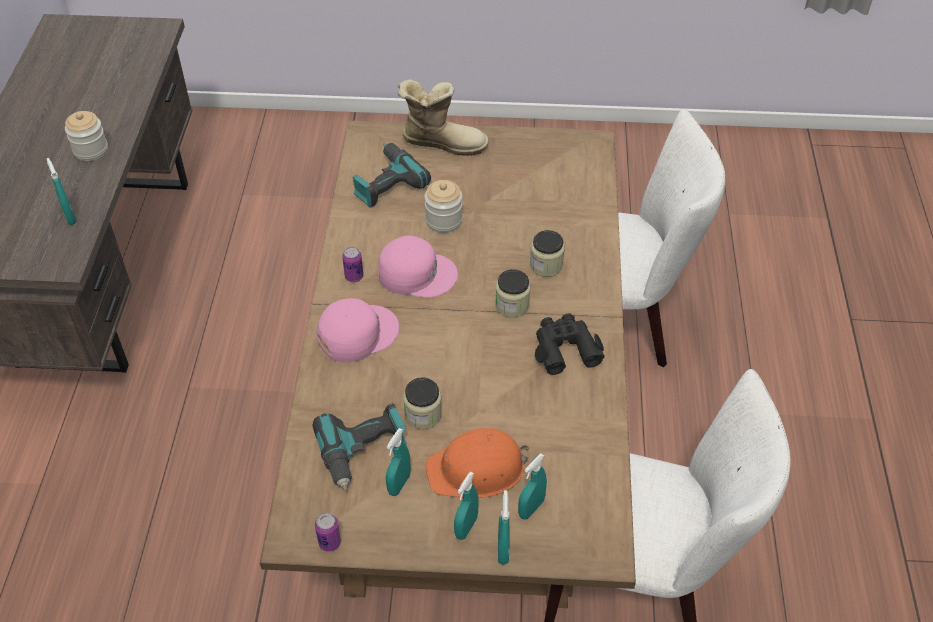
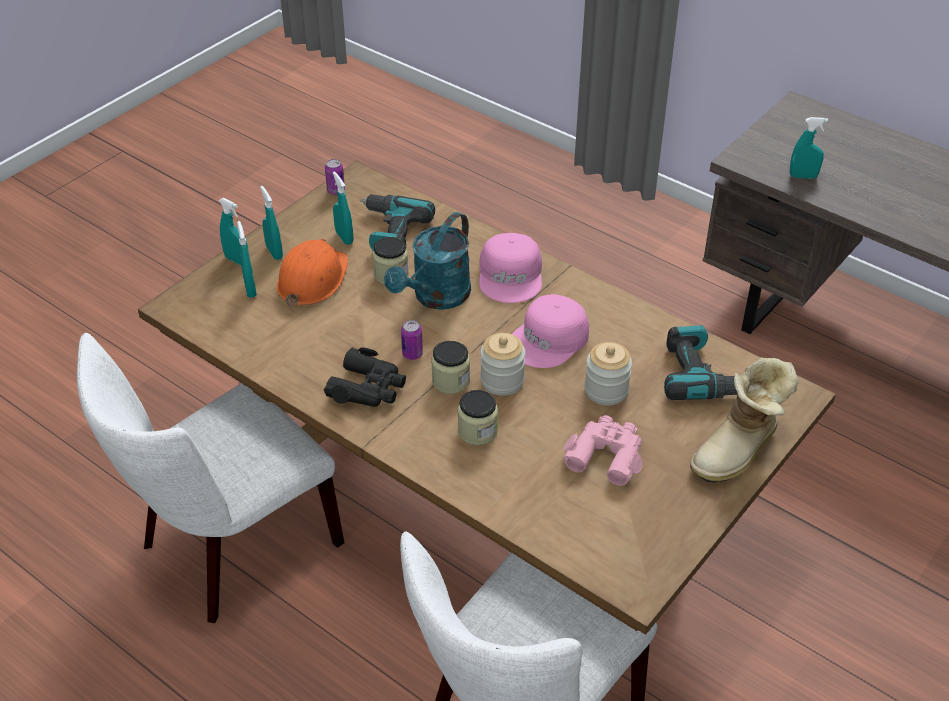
camera: 125 degrees right, 5 degrees down
jar [65,111,108,161] -> jar moved to [480,333,526,396]
can [342,247,363,282] -> can moved to [401,320,423,360]
none -> turquoise watering can [384,212,471,310]
none -> pink binoculars [563,415,642,486]

